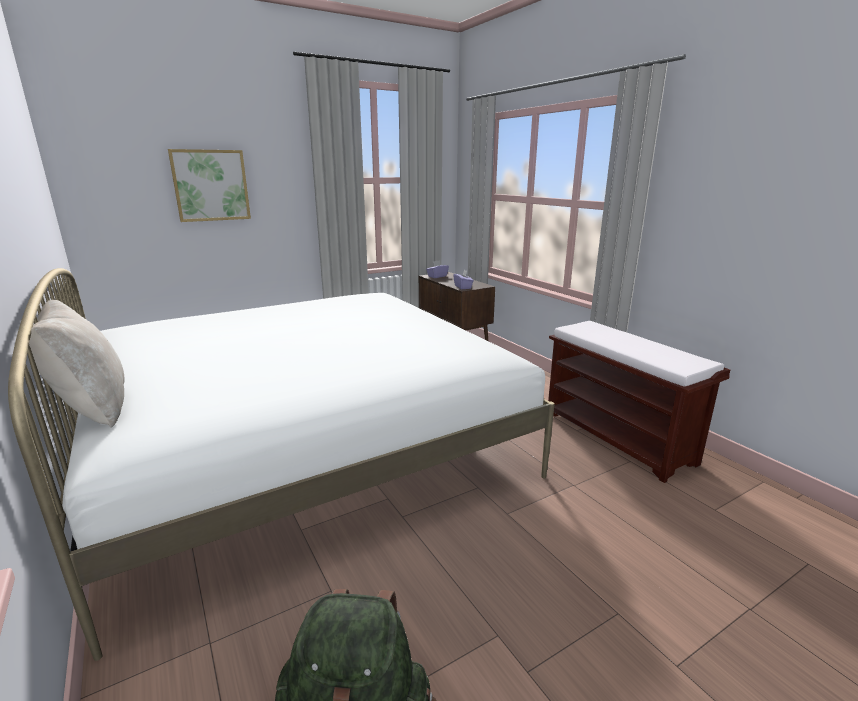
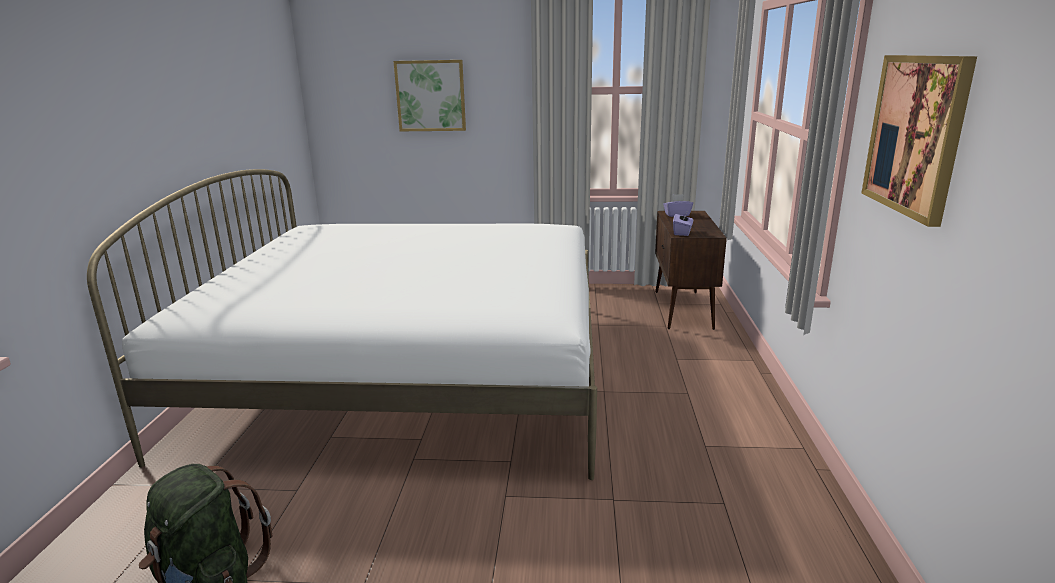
camera: 35 degrees right, 0 degrees up
beige pillow [29,300,125,428] -> none
brown bench [548,321,730,483] -> none
none -> picture [861,55,977,227]

